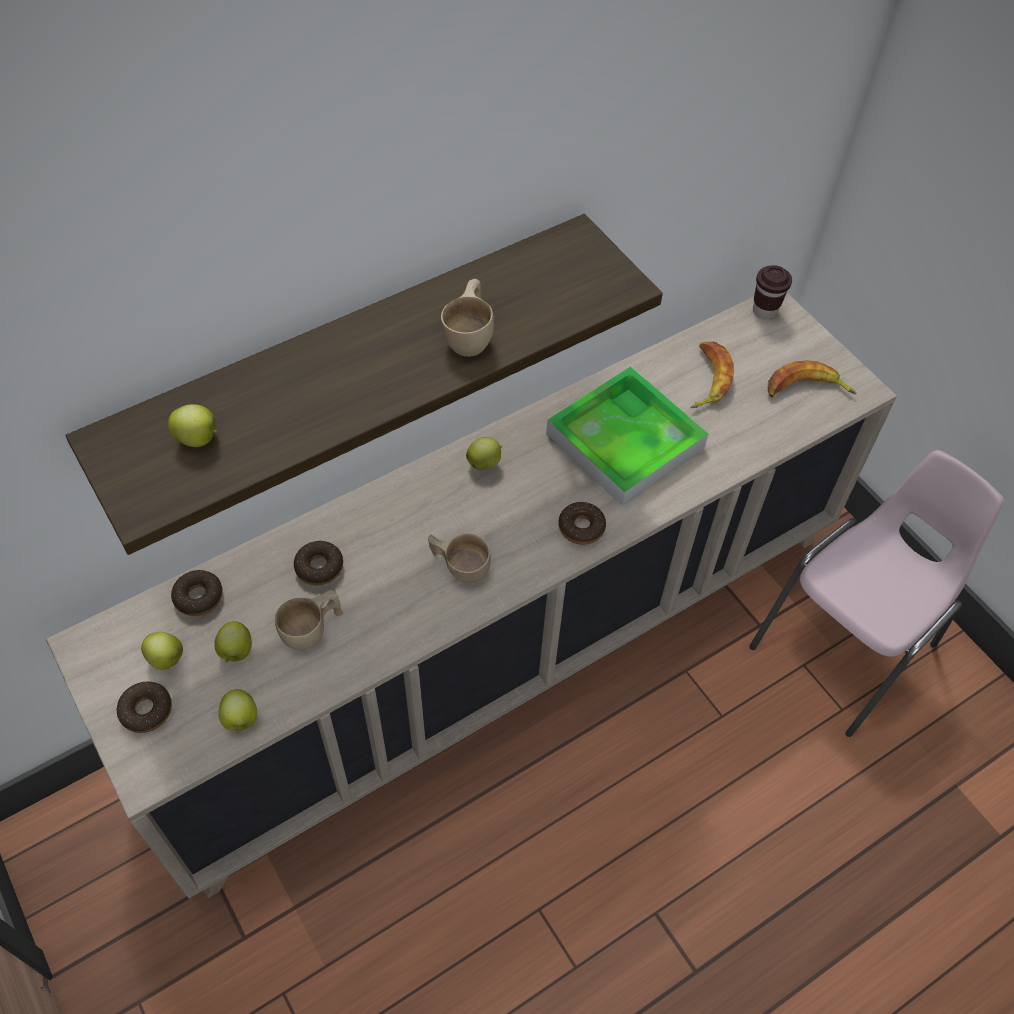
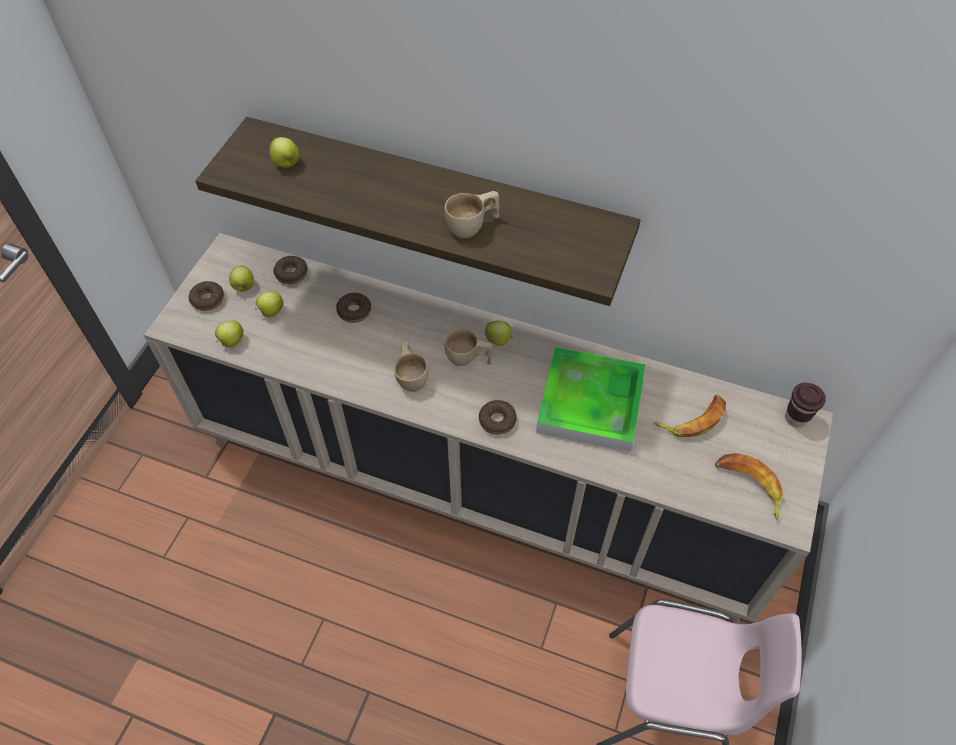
camera: 55 degrees right, 0 degrees up
beige cup [275,590,343,650] -> beige cup moved to [445,329,493,366]

